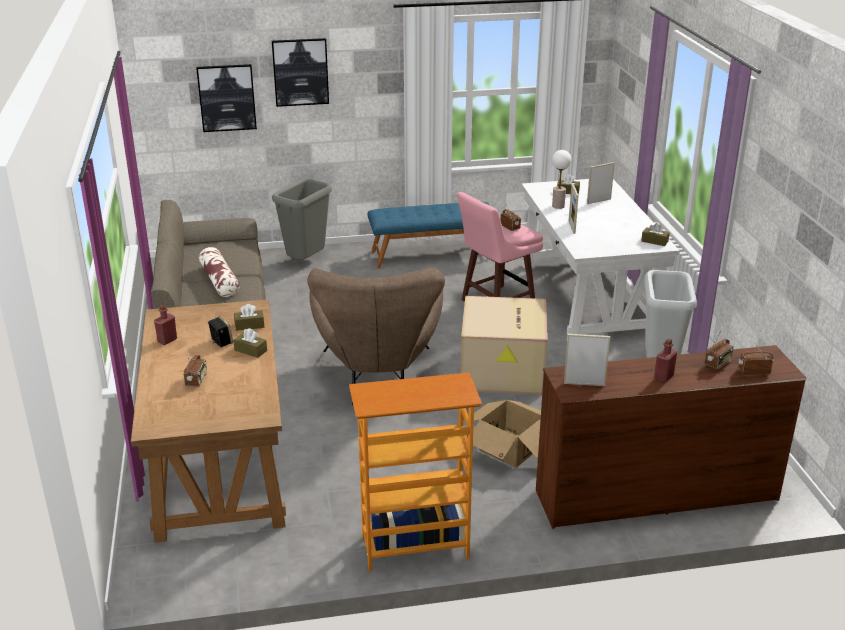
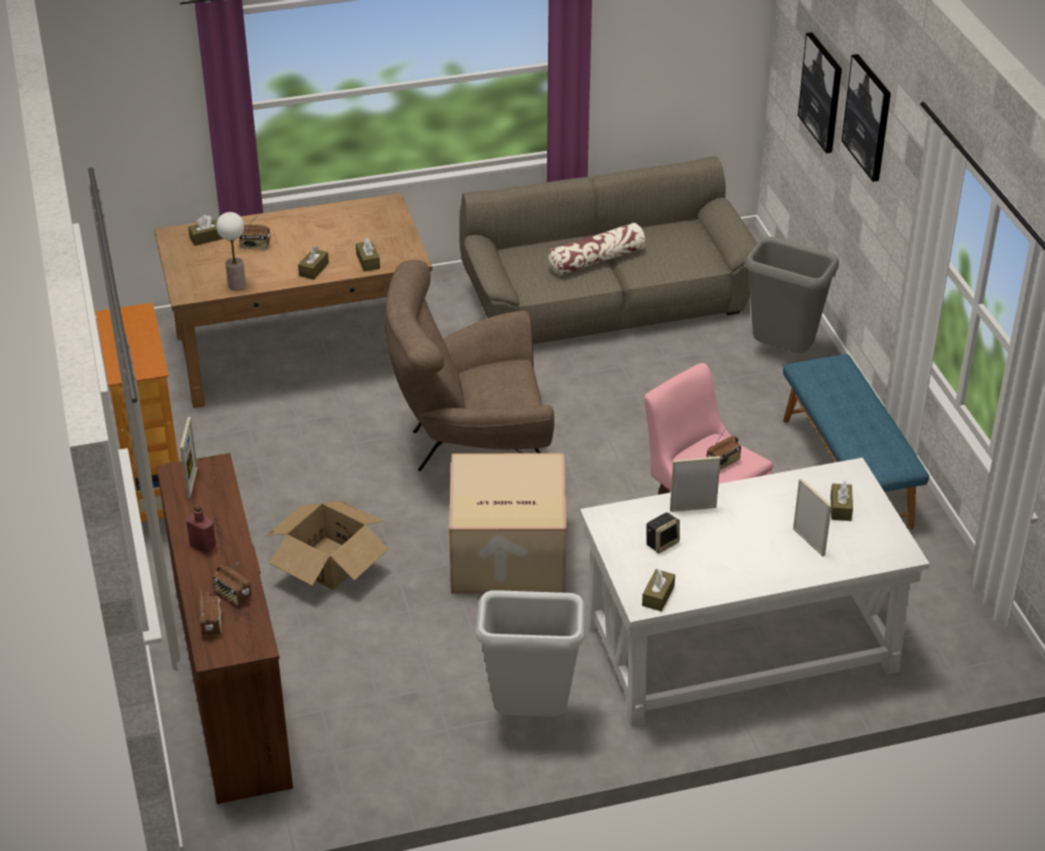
camera: 85 degrees right, 10 degrees up
red bottle [154,305,177,345] -> none
speaker [208,316,233,347] -> speaker moved to [646,512,680,554]
table lamp [552,150,571,209] -> table lamp moved to [216,212,246,291]
none -> brown tissue box [188,215,224,246]

